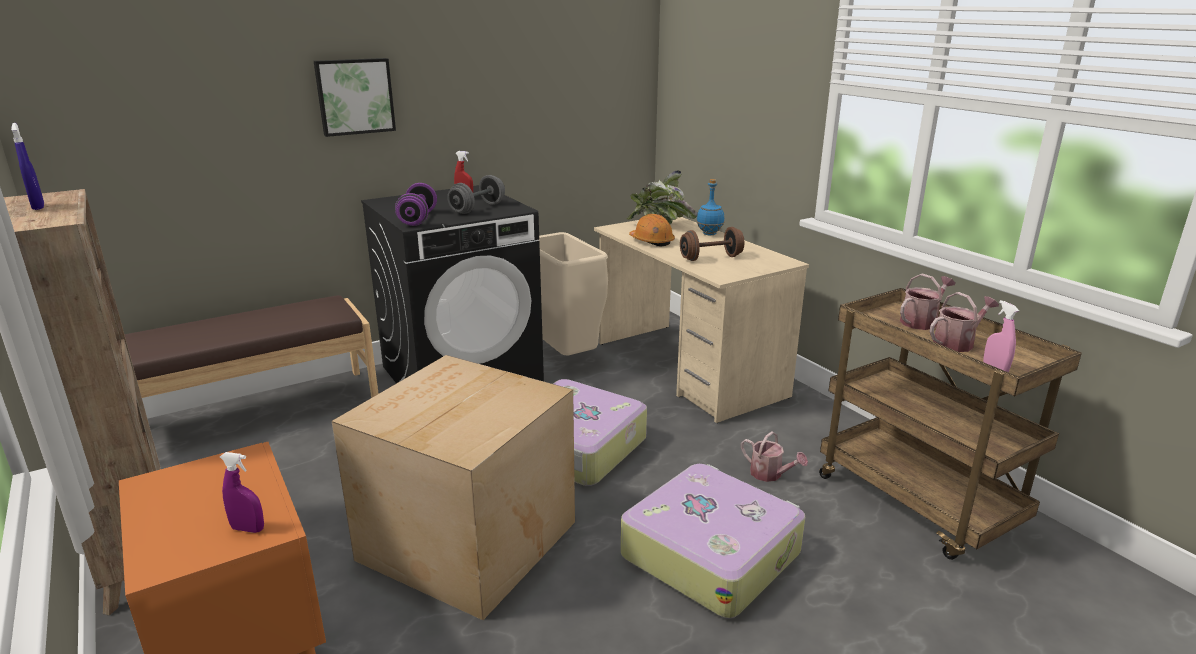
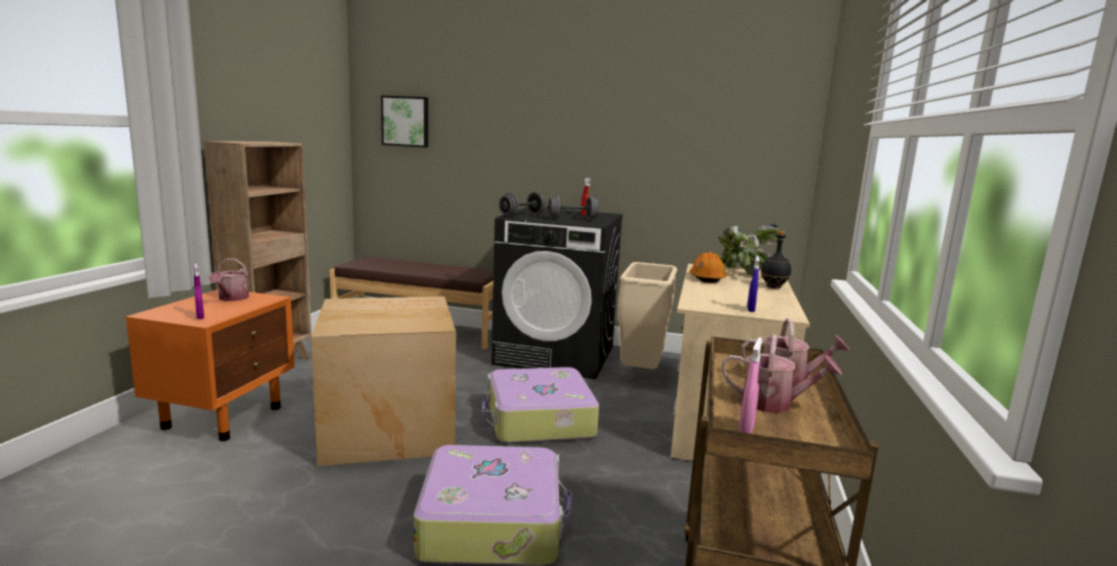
camera: 45 degrees right, 10 degrees down
blue spray bottle [11,123,44,210] -> blue spray bottle moved to [747,256,759,312]
picture [314,58,396,137] -> picture moved to [381,95,428,148]
purple dumbbell [395,183,437,226] -> grey dumbbell [499,192,546,217]
brown dumbbell [680,227,744,261] -> none
blue bottle [696,179,724,235] -> black bottle [761,231,791,288]
watering can [741,431,808,482] -> watering can moved to [209,259,249,301]

